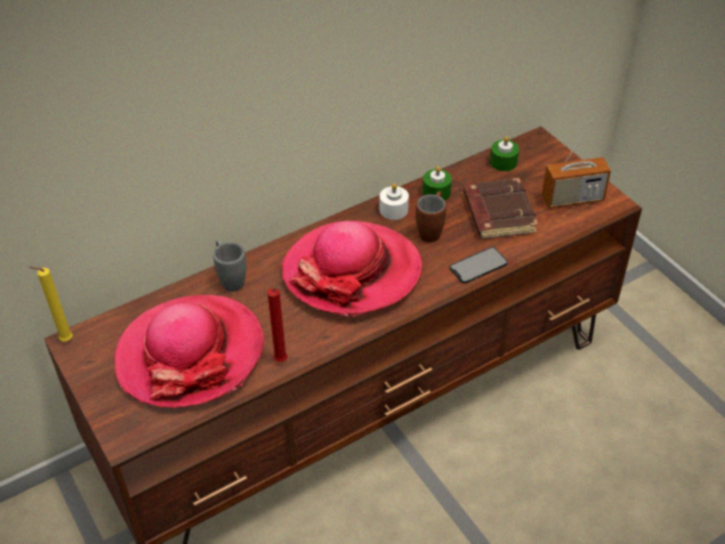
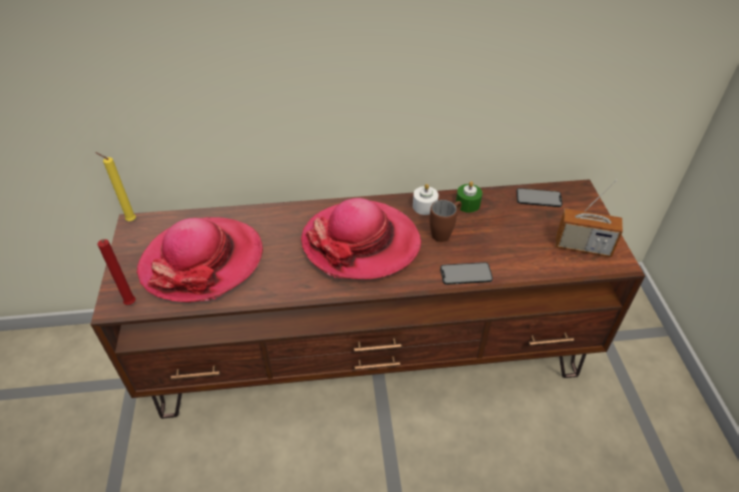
camera: 25 degrees right, 0 degrees up
grey mug [213,239,247,292] -> none
red candle [267,287,287,362] -> red candle moved to [97,239,136,305]
brown book [464,178,538,239] -> none
green candle [490,136,519,171] -> phone [517,188,562,207]

